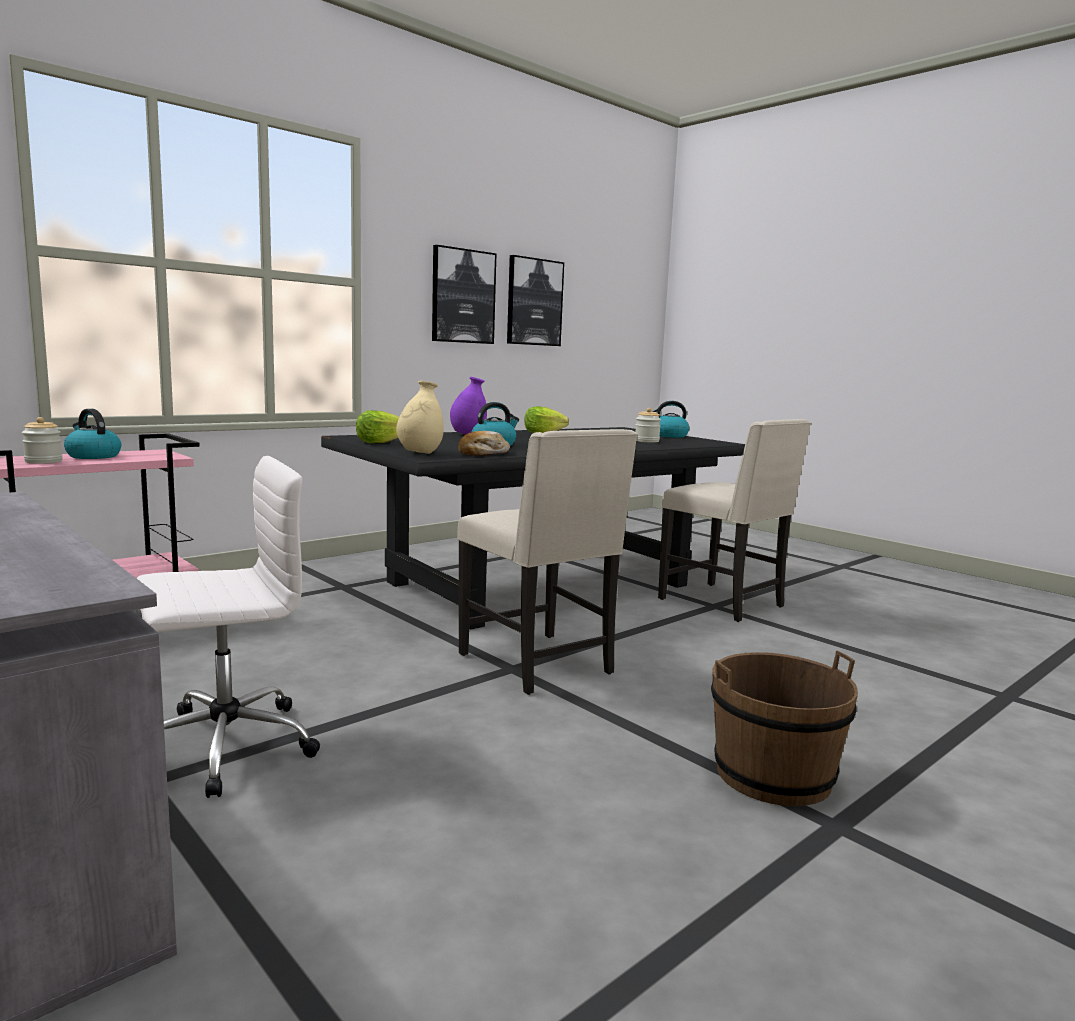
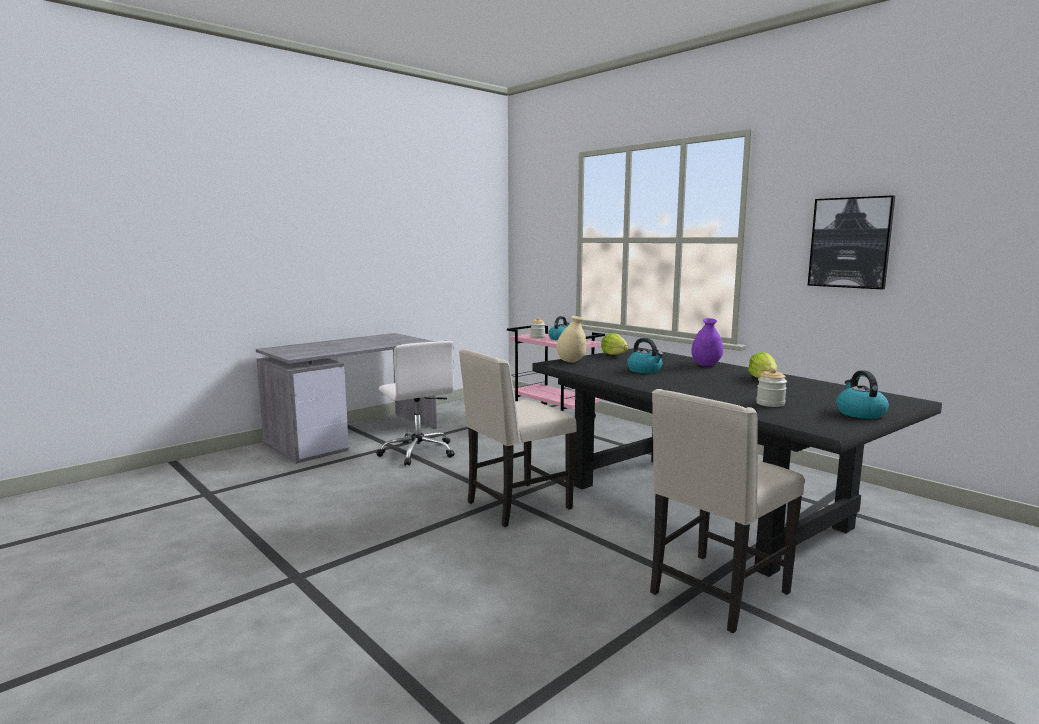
camera: 90 degrees right, 0 degrees up
bread [458,431,510,456] -> none
picture [507,255,564,346] -> none
brown bucket [711,650,858,806] -> none

